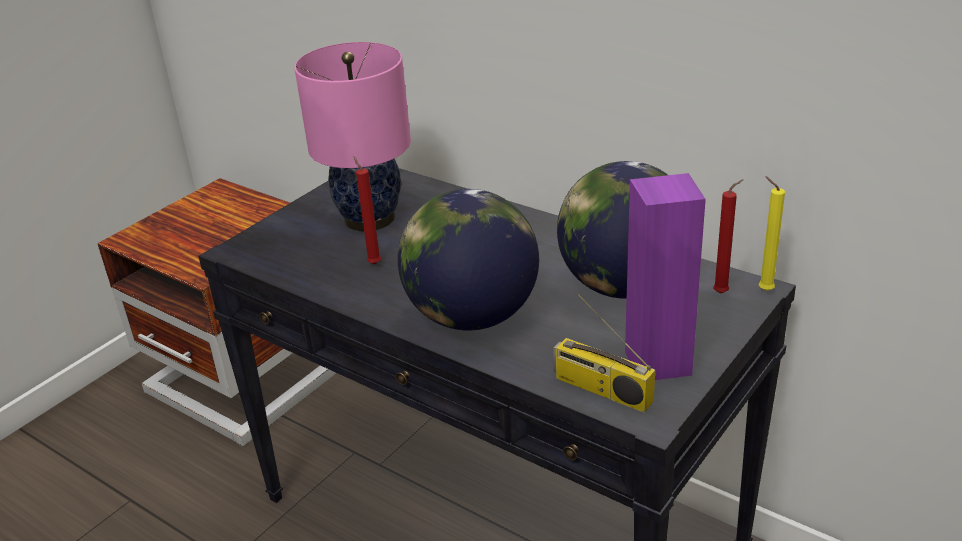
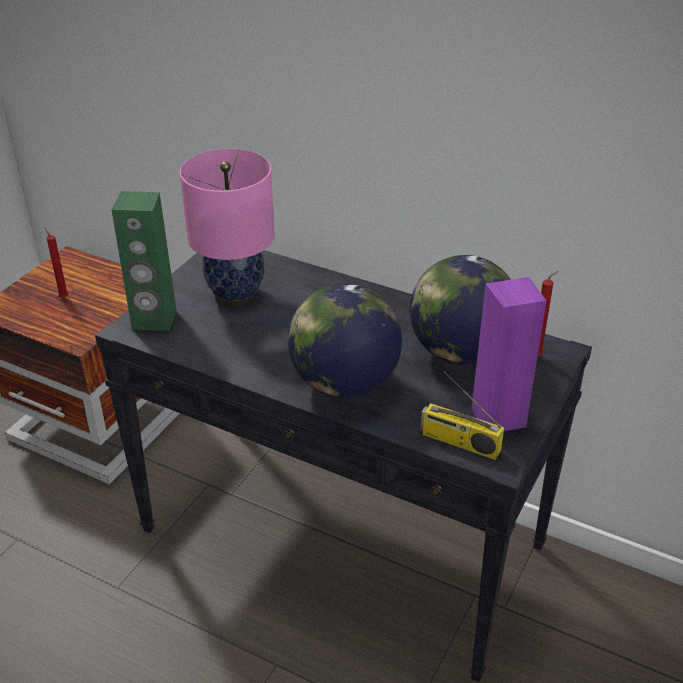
camera: 10 degrees left, 5 degrees up
red candle [353,156,381,264] -> red candle moved to [44,227,68,298]
yellow candle [759,176,785,291] -> none
none -> green speaker [112,191,177,331]

